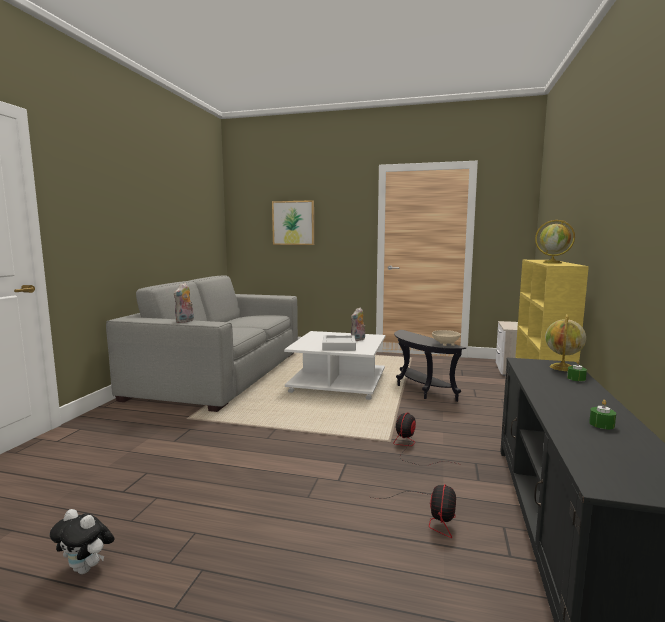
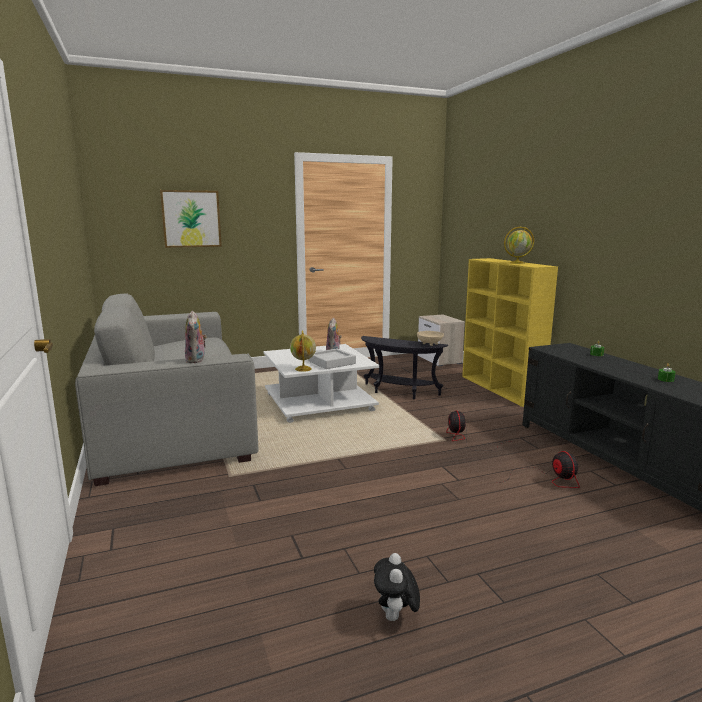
camera: 35 degrees left, 5 degrees up
plush toy [50,509,114,574] -> plush toy turned 105 degrees clockwise [374,553,420,621]
globe [545,314,586,371] -> globe moved to [290,331,316,372]

